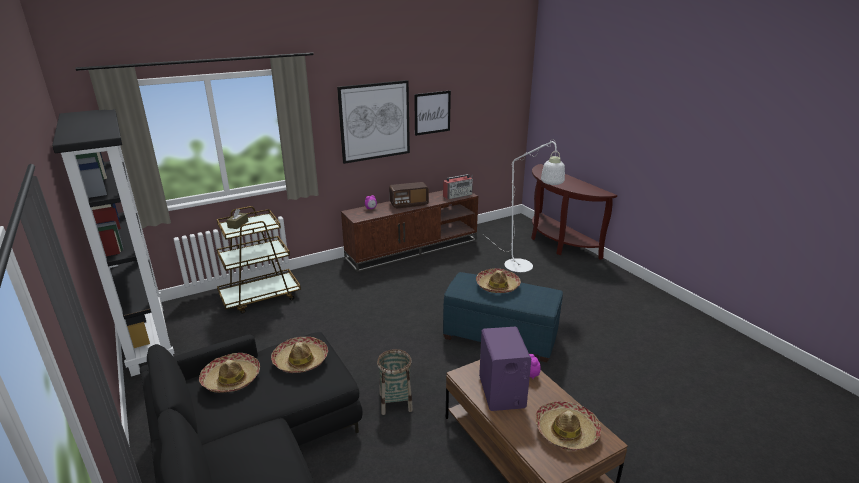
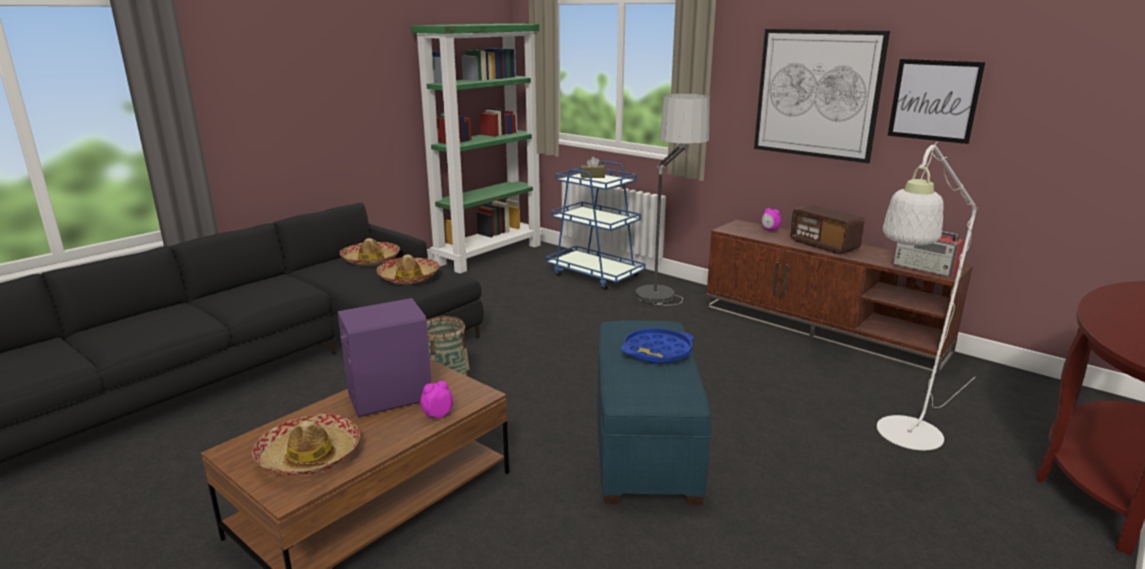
camera: 70 degrees right, 5 degrees down
black bookcase [52,109,175,376] -> green bookcase [411,24,543,273]
brown cart [217,206,301,314] -> blue cart [546,161,646,290]
hat [476,268,521,293] -> blue tray [621,328,694,364]
none -> floor lamp [636,94,710,305]

